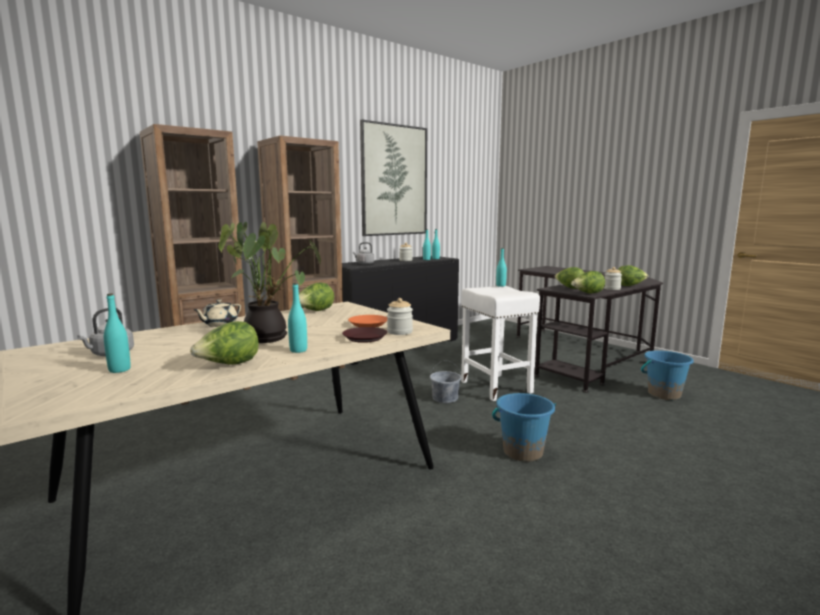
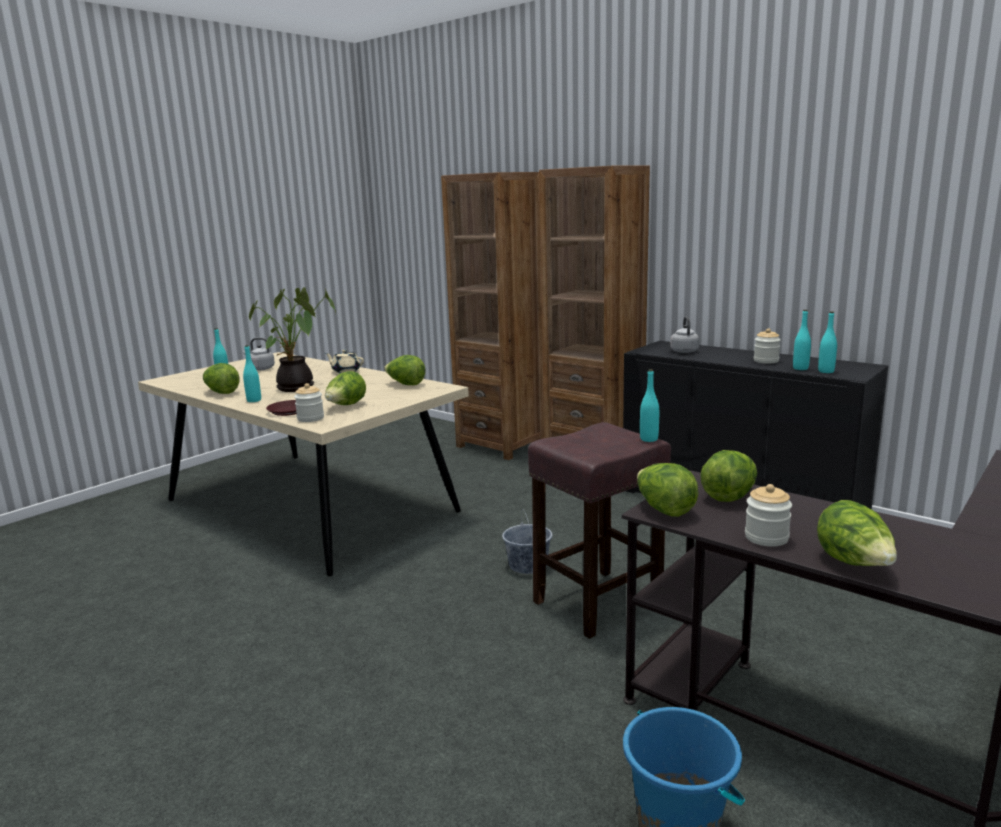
camera: 80 degrees right, 5 degrees up
orange plate [348,315,387,327] -> lettuce [325,371,366,405]
picture [360,120,427,236] -> none
white stool [461,286,540,401] -> brown stool [528,422,671,639]
blue bucket [492,393,556,462] -> none

